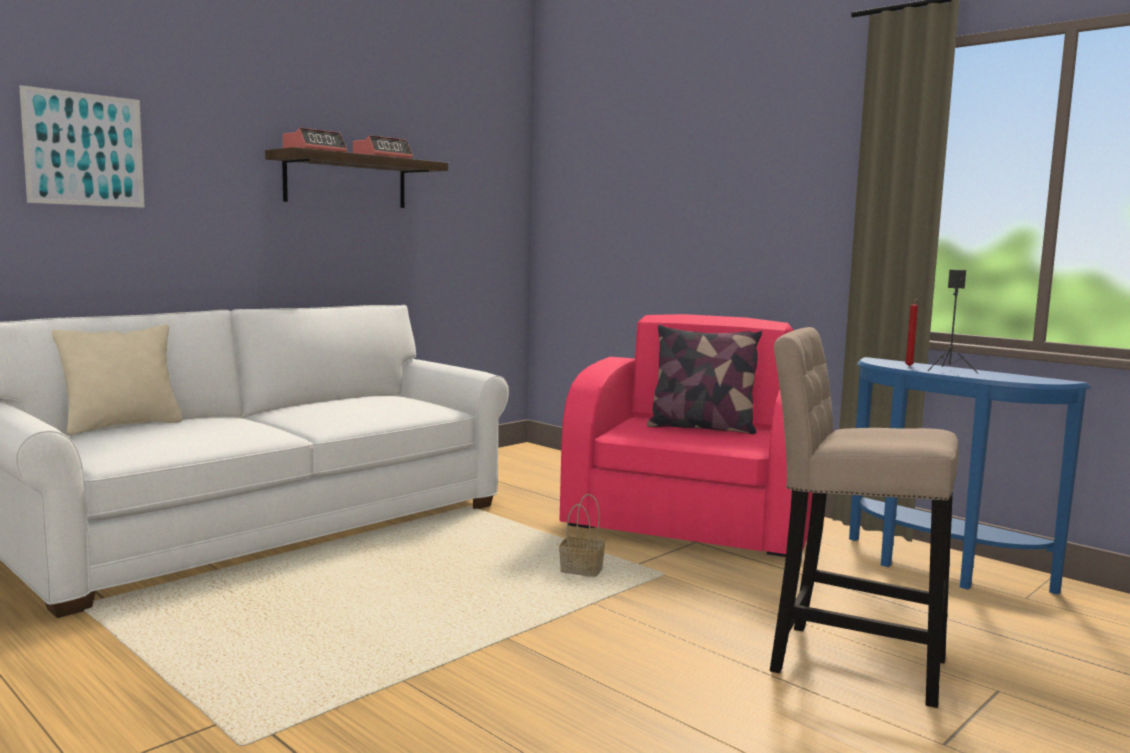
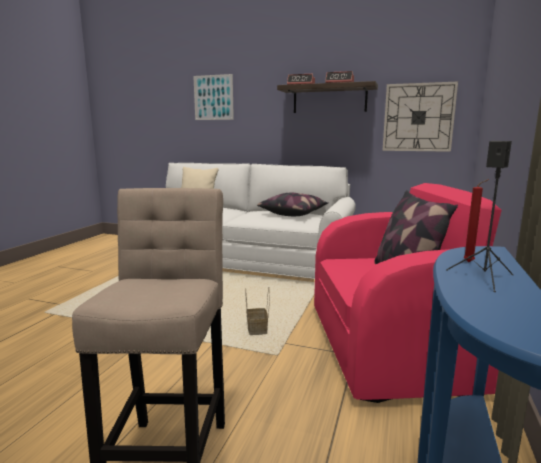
camera: 65 degrees right, 5 degrees up
none -> pillow [257,193,328,216]
none -> wall clock [383,82,458,152]

